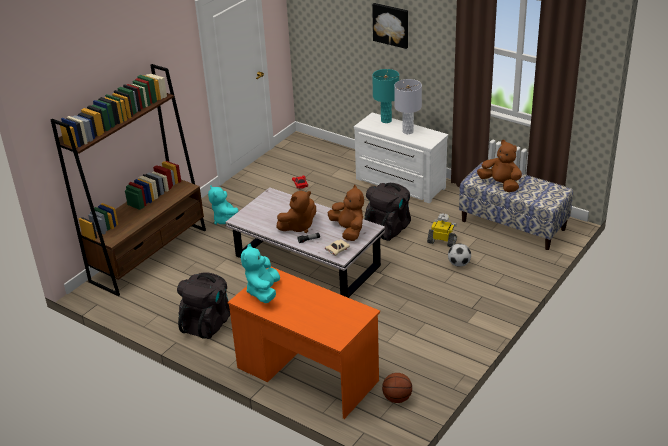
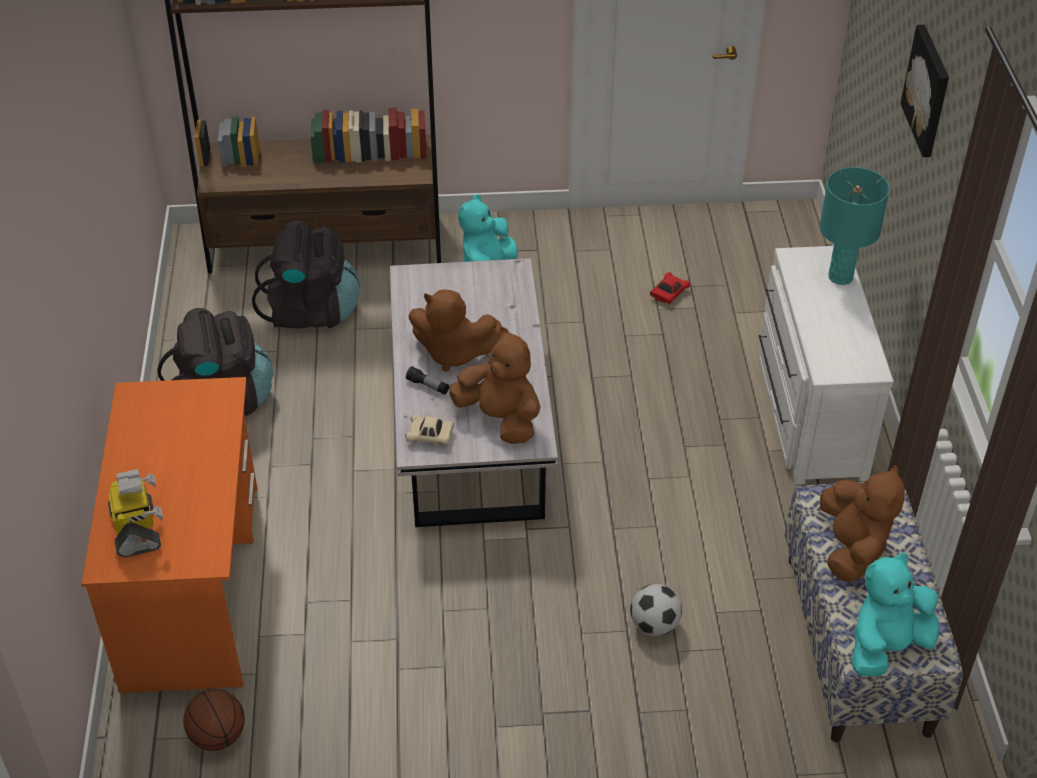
camera: 50 degrees right, 10 degrees up
turquoise plush toy [241,244,280,303] -> turquoise plush toy moved to [852,553,939,676]
brown plush toy [327,185,364,241] -> brown plush toy turned 75 degrees counterclockwise [449,327,540,444]
black backpack [364,183,411,241] -> black backpack moved to [252,220,360,329]
grey table lamp [394,79,422,134] -> none
toy robot [427,213,457,247] -> toy robot moved to [108,469,163,557]

